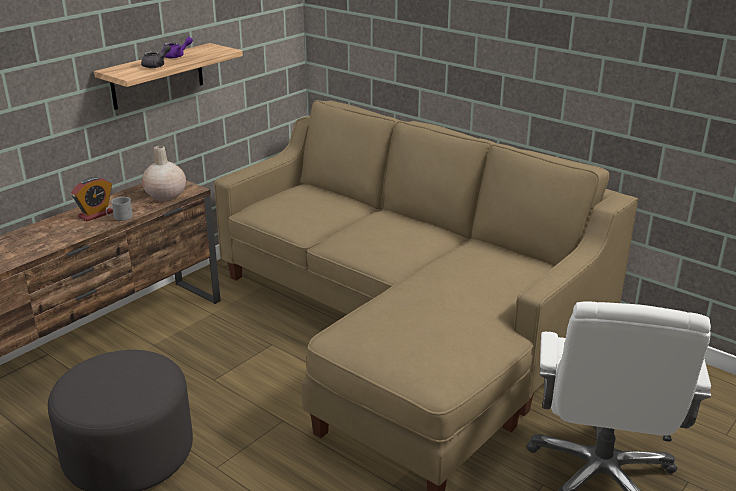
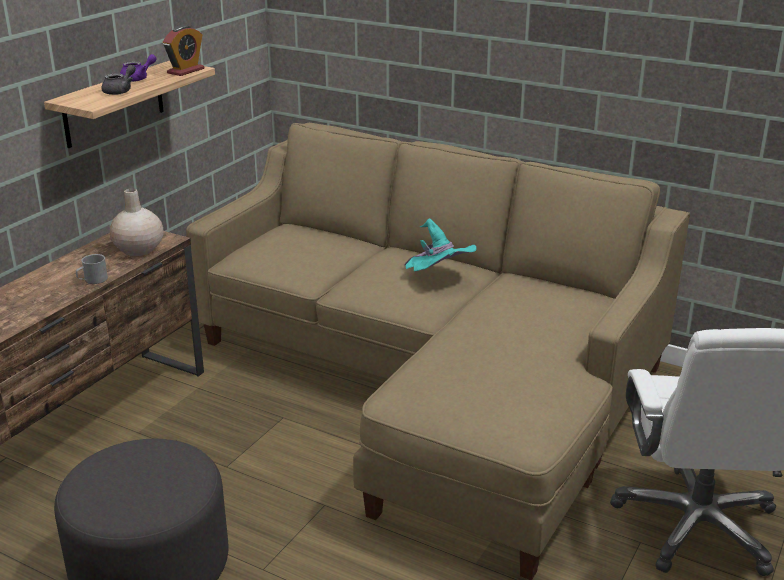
camera: 10 degrees left, 0 degrees up
alarm clock [71,177,113,221] -> alarm clock moved to [163,25,204,76]
none -> turquoise hat [404,218,477,271]

